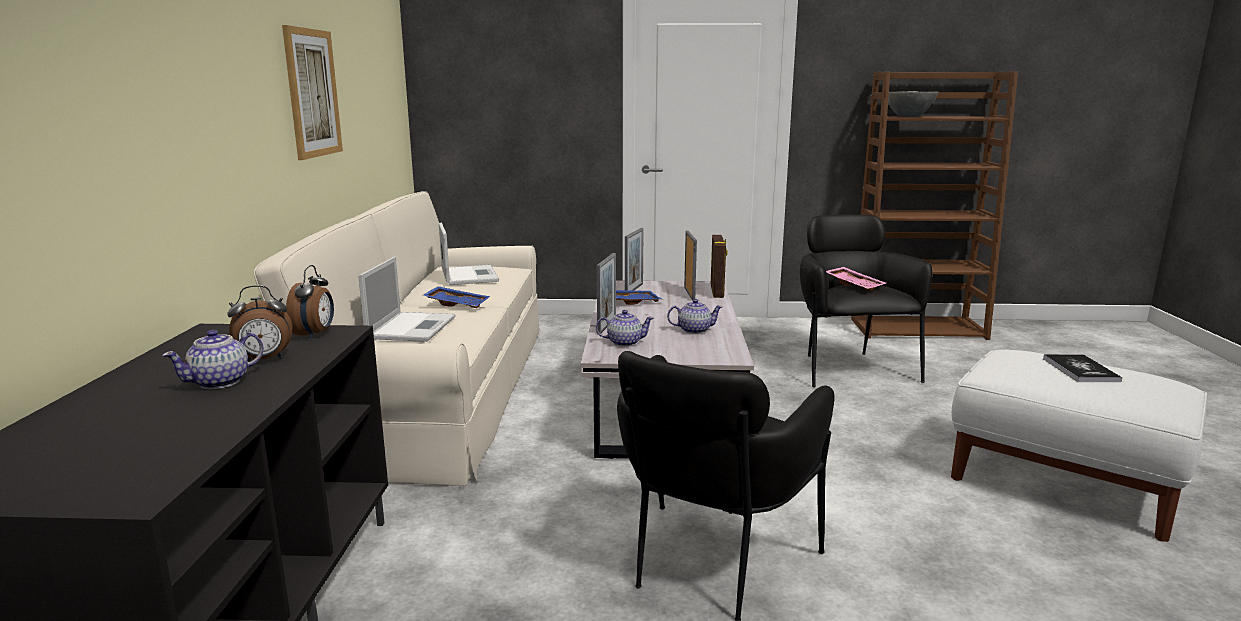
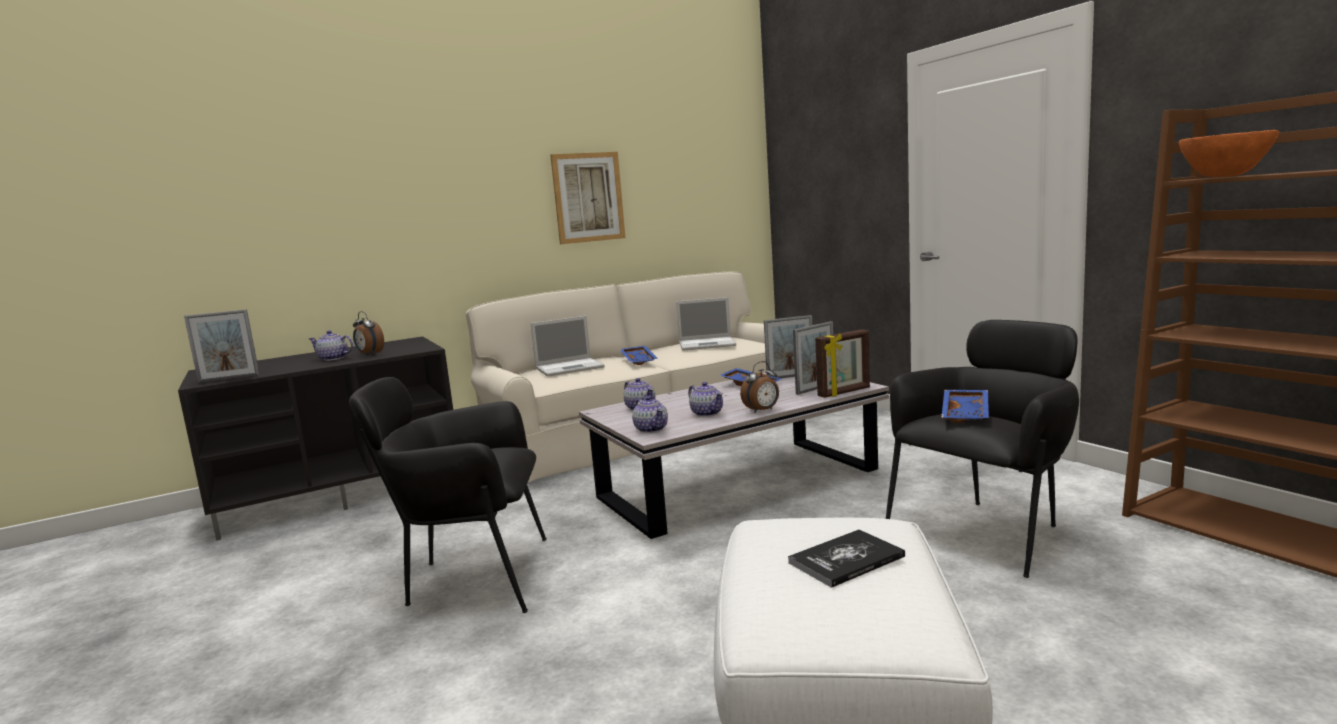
camera: 60 degrees right, 5 degrees down
alarm clock [286,265,334,339] -> alarm clock moved to [740,361,779,413]
laptop [439,222,499,285] -> laptop turned 45 degrees clockwise [676,297,736,351]
picture frame [597,253,616,334] -> picture frame moved to [184,309,260,383]
pink tray [826,267,886,291] -> blue tray [941,390,989,423]
grey bowl [888,91,939,117] -> orange bowl [1179,130,1279,177]
none -> teapot [632,396,668,433]

